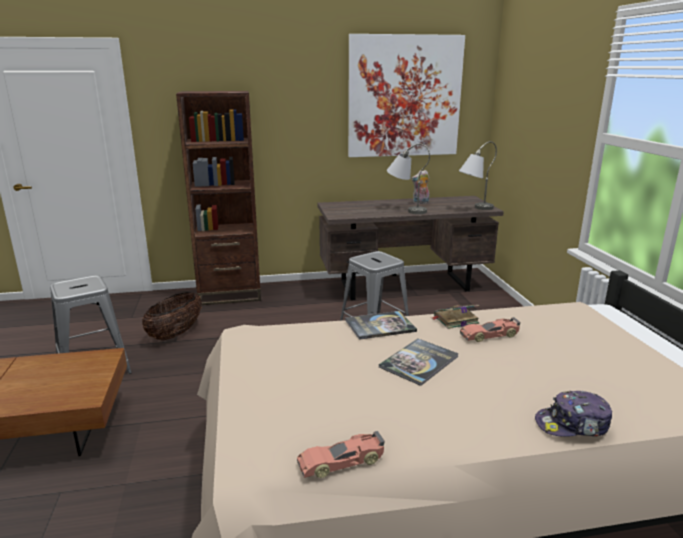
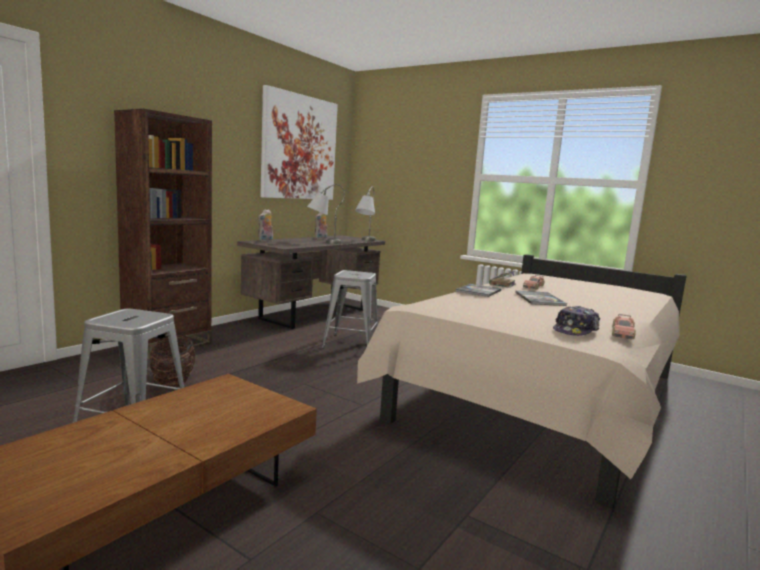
camera: 45 degrees left, 10 degrees down
cap [535,391,612,437] -> cap moved to [553,306,600,336]
none -> plush toy [258,209,273,242]

